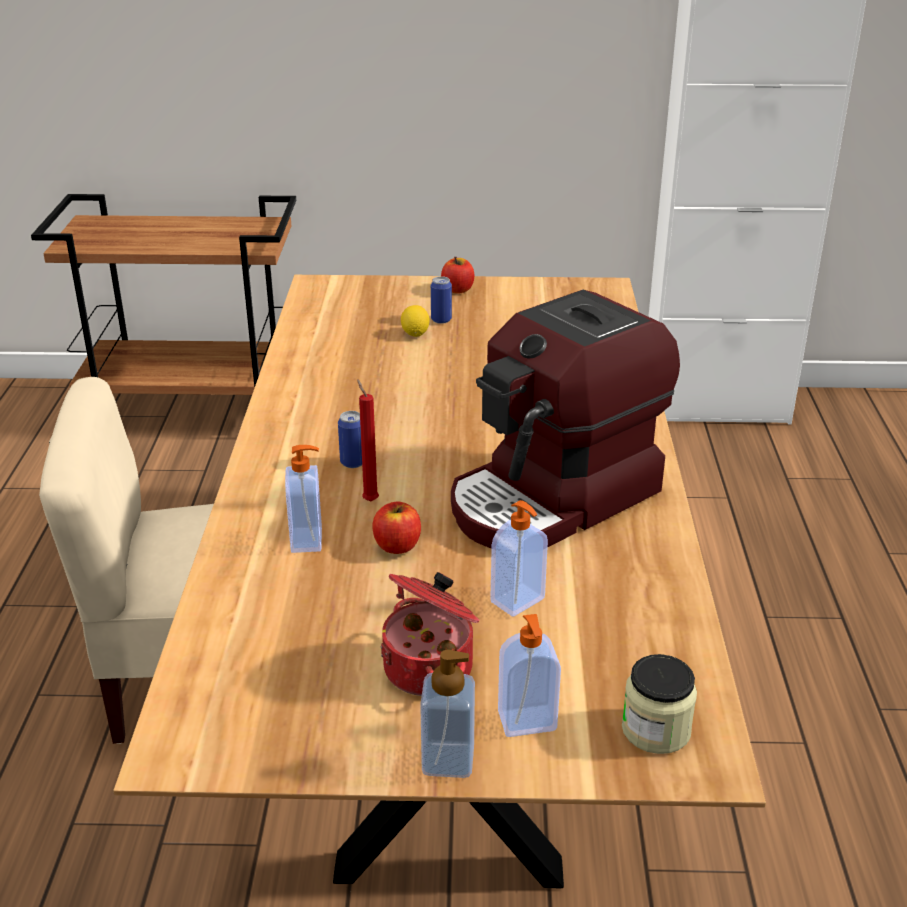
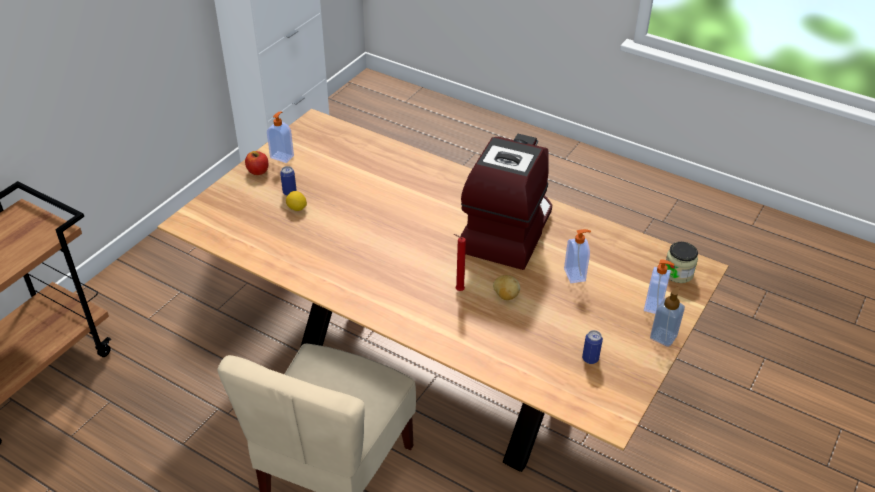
camera: 60 degrees left, 10 degrees up
soap dispenser [285,445,322,553] -> soap dispenser moved to [267,111,294,163]
can [338,411,362,468] -> can moved to [582,330,603,364]
apple [372,501,421,554] -> potato [493,275,520,300]
cooking pot [381,572,479,696] -> none
coffee machine [451,290,680,549] -> coffee machine turned 150 degrees counterclockwise [461,134,552,270]

